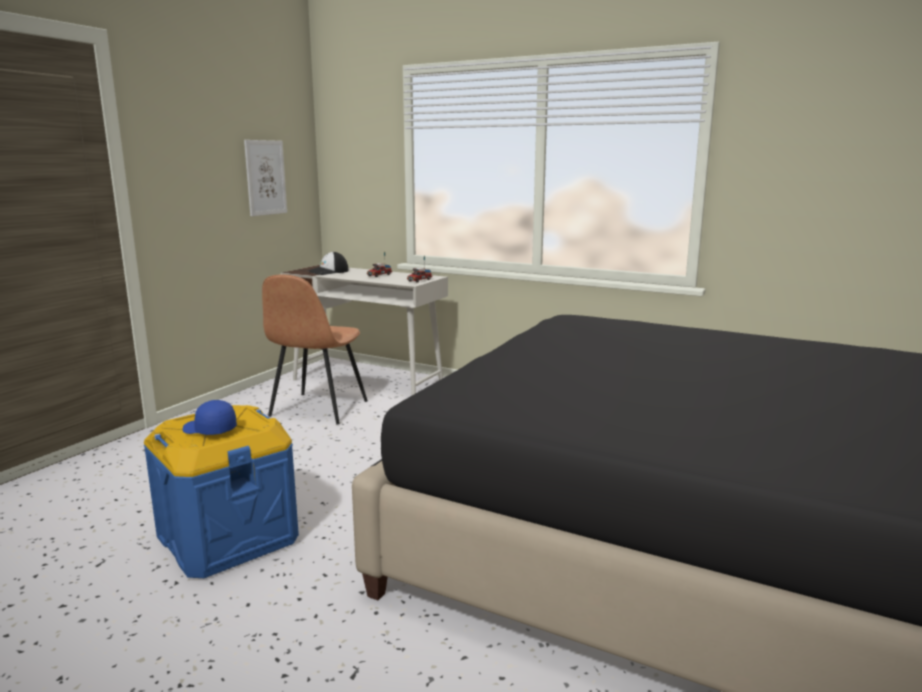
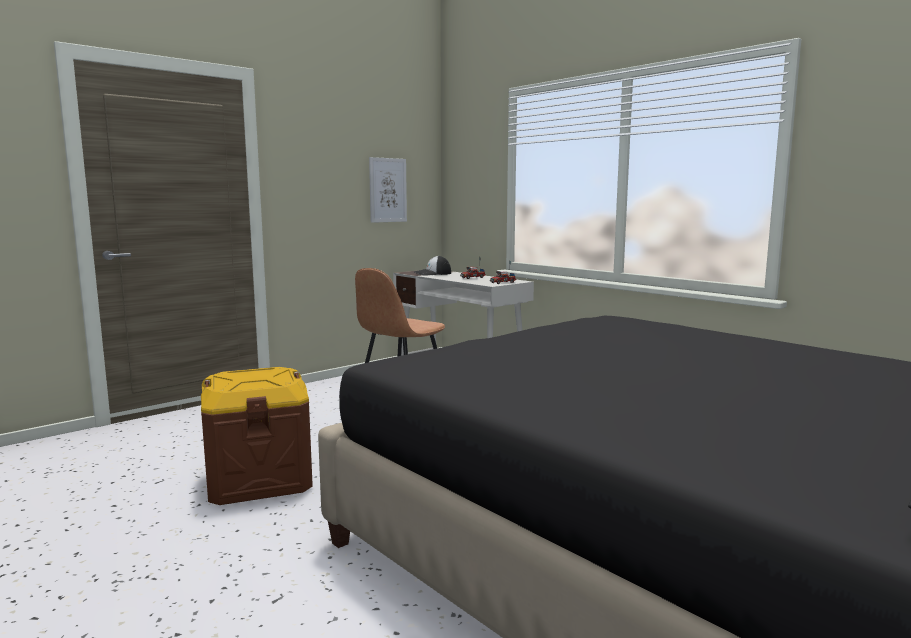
camera: 20 degrees right, 5 degrees down
blue storage box [144,405,299,578] -> brown storage box [201,367,313,505]
blue cap [182,400,237,435] -> none

